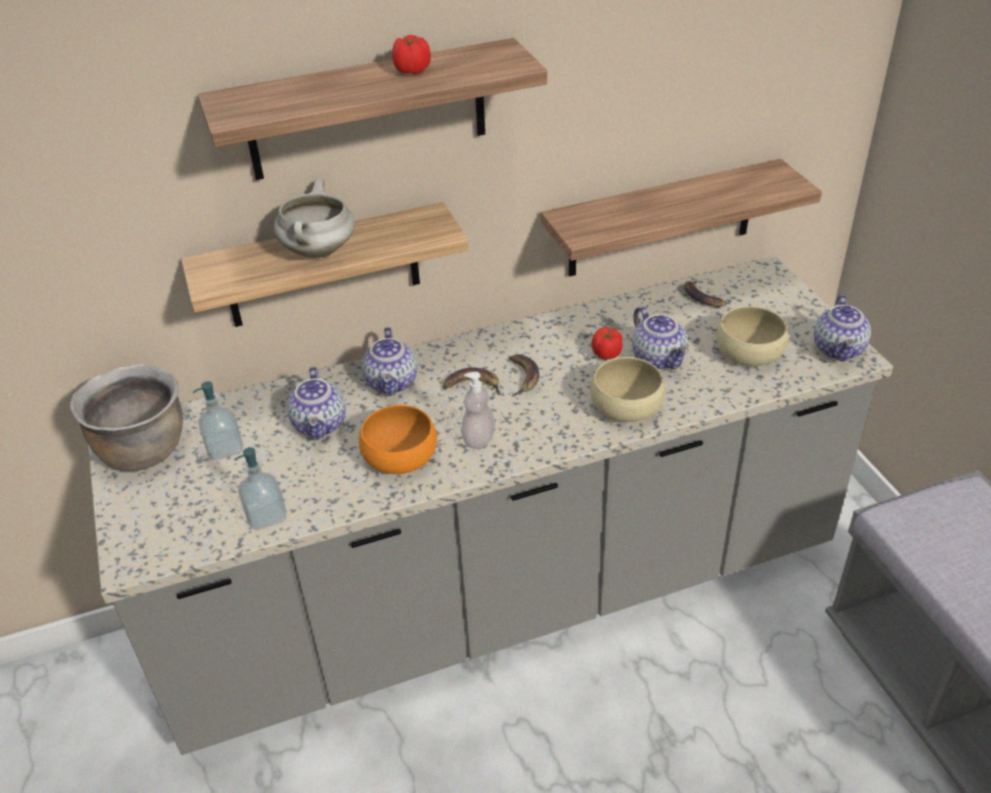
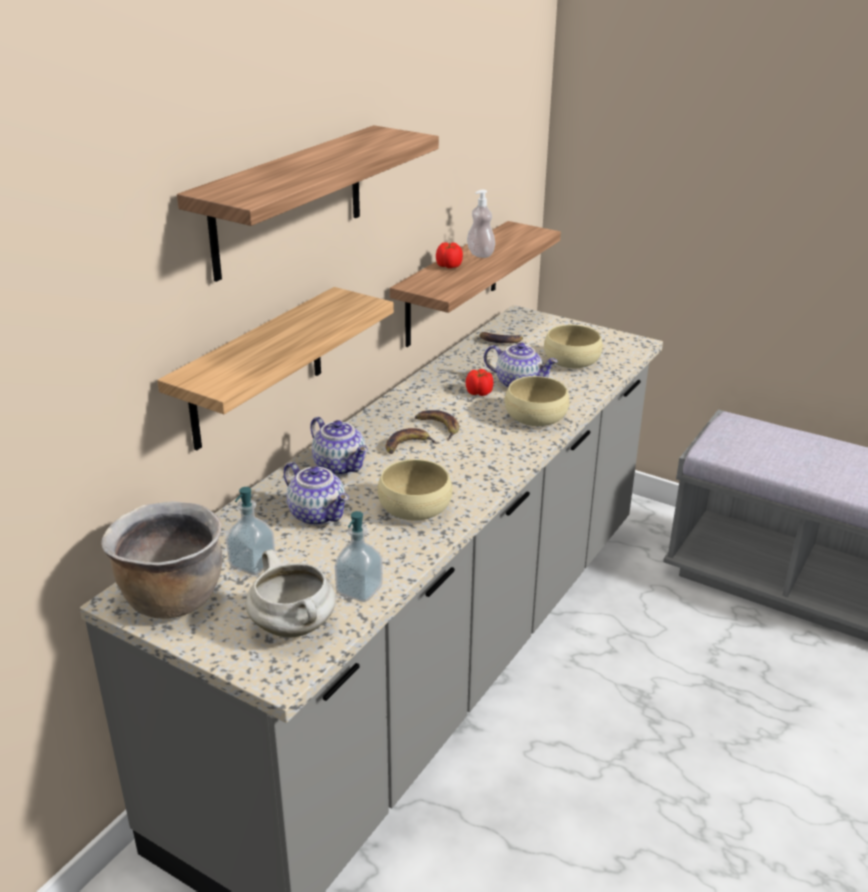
camera: 40 degrees left, 10 degrees down
white cooking pot [274,179,355,258] -> white cooking pot moved to [246,550,336,638]
orange bowl [359,405,437,474] -> beige bowl [377,459,453,521]
tomato [392,35,431,74] -> tomato moved to [436,242,463,268]
soap dispenser [461,372,495,449] -> soap dispenser moved to [467,190,495,258]
teapot [814,294,871,361] -> none

